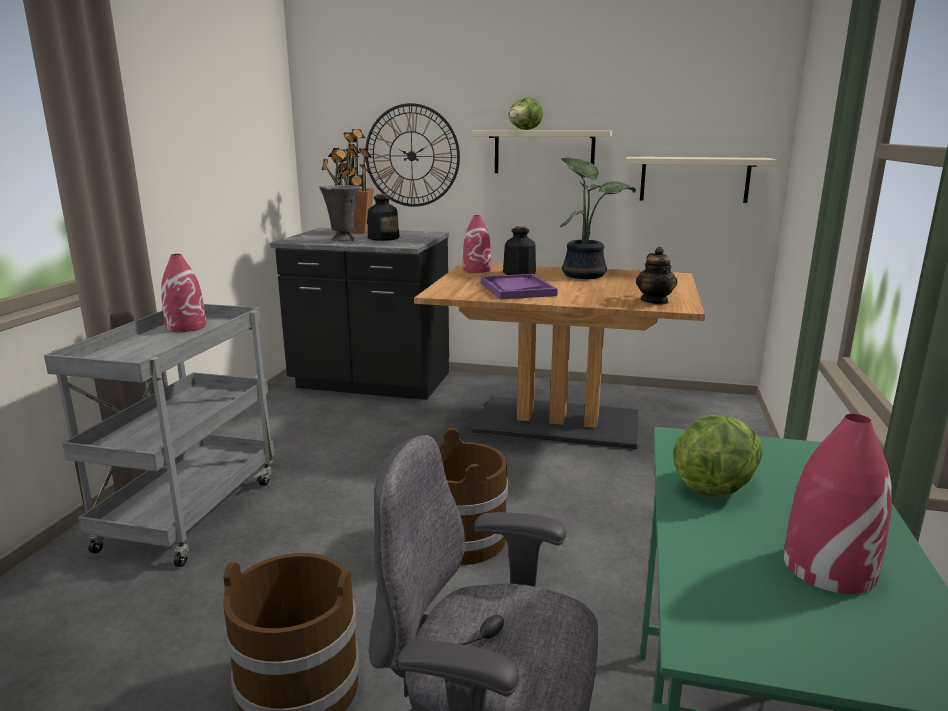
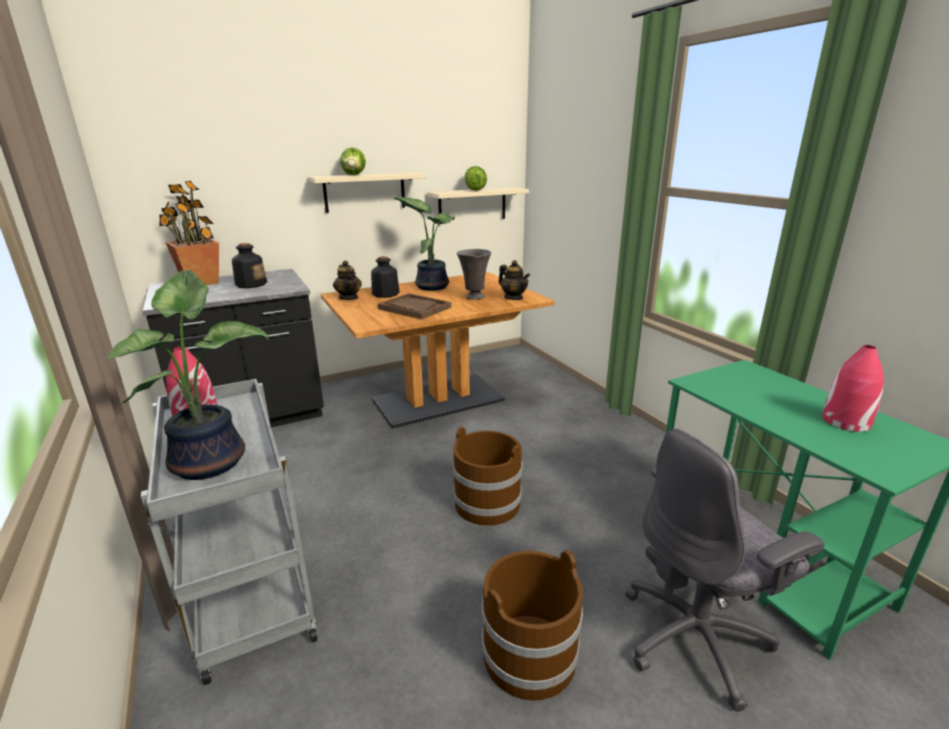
camera: 40 degrees left, 5 degrees up
grey vase [319,185,359,241] -> grey vase moved to [457,249,491,300]
wall clock [365,103,460,207] -> none
red vase [463,215,491,273] -> teapot [333,260,362,300]
purple tray [481,274,558,300] -> brown tray [378,293,451,319]
lettuce [673,415,763,497] -> lettuce moved to [464,166,487,191]
none -> potted plant [108,270,269,480]

